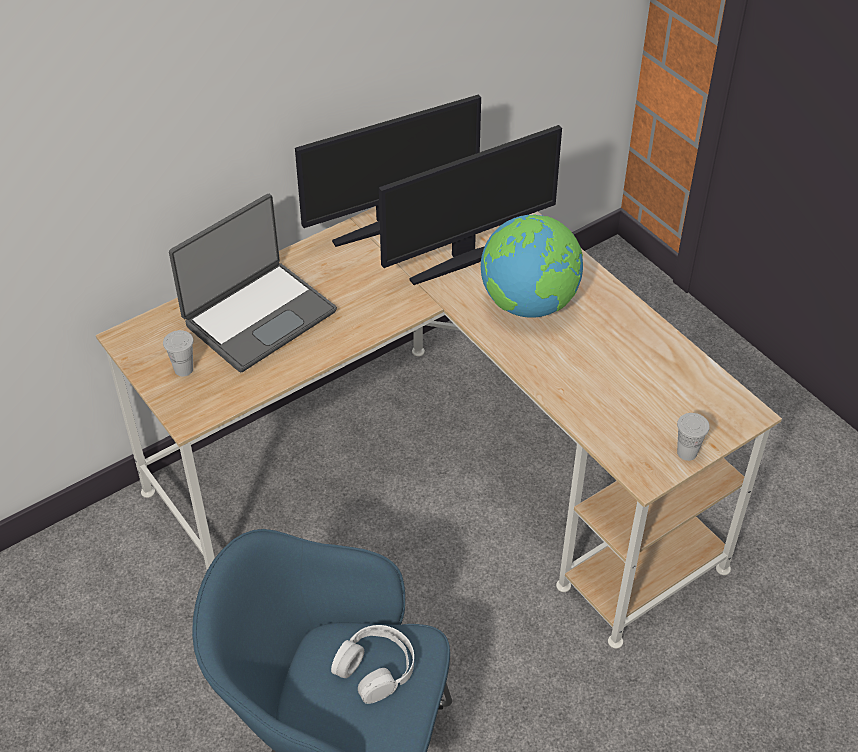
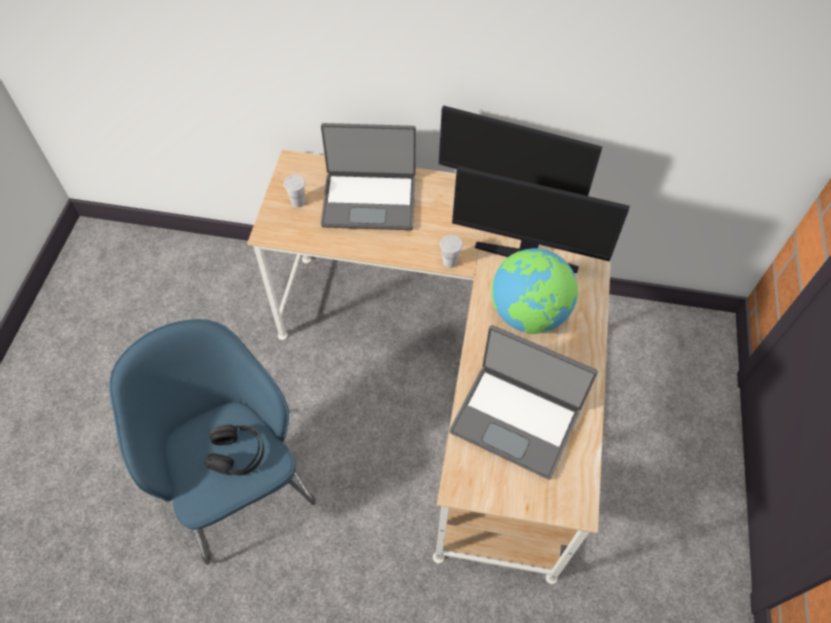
camera: 45 degrees right, 10 degrees up
white headphones [331,625,414,704] -> black headphones [204,424,264,476]
white cup [677,413,710,461] -> white cup moved to [440,235,463,268]
none -> laptop [449,325,598,479]

